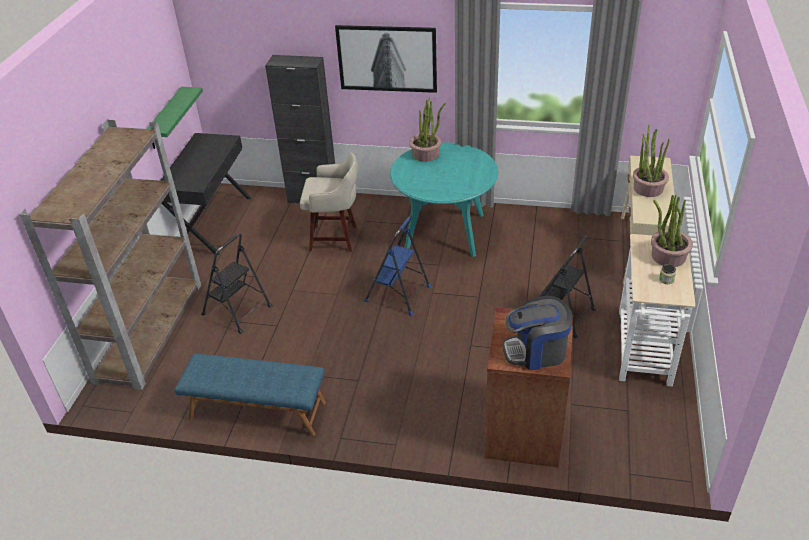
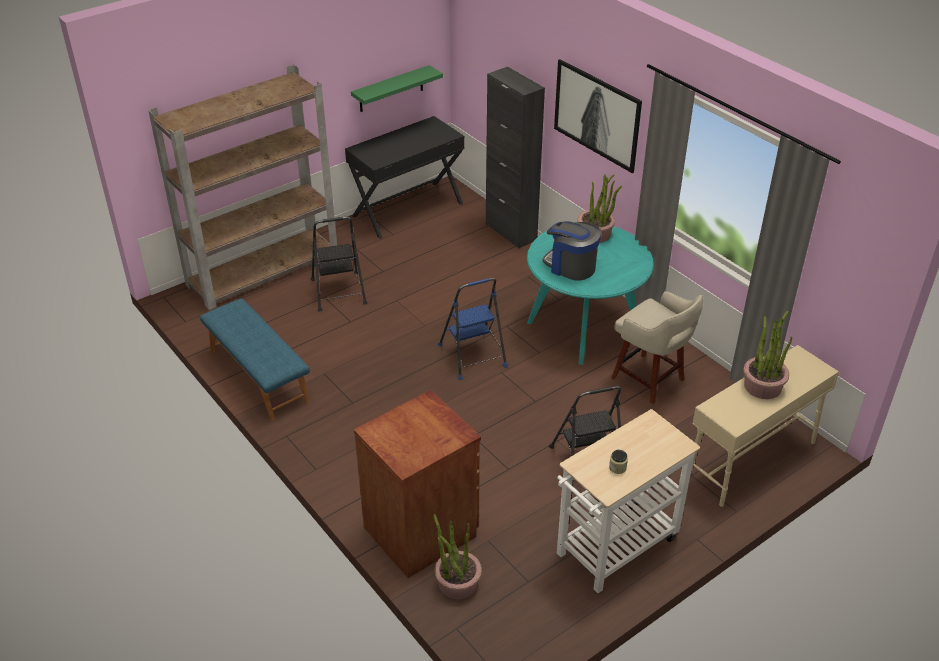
camera: 40 degrees right, 0 degrees up
beige stool [300,152,358,252] -> beige stool moved to [611,291,703,404]
coffee machine [503,296,573,370] -> coffee machine moved to [542,221,601,281]
potted plant [651,195,693,267] -> potted plant moved to [433,514,482,599]

